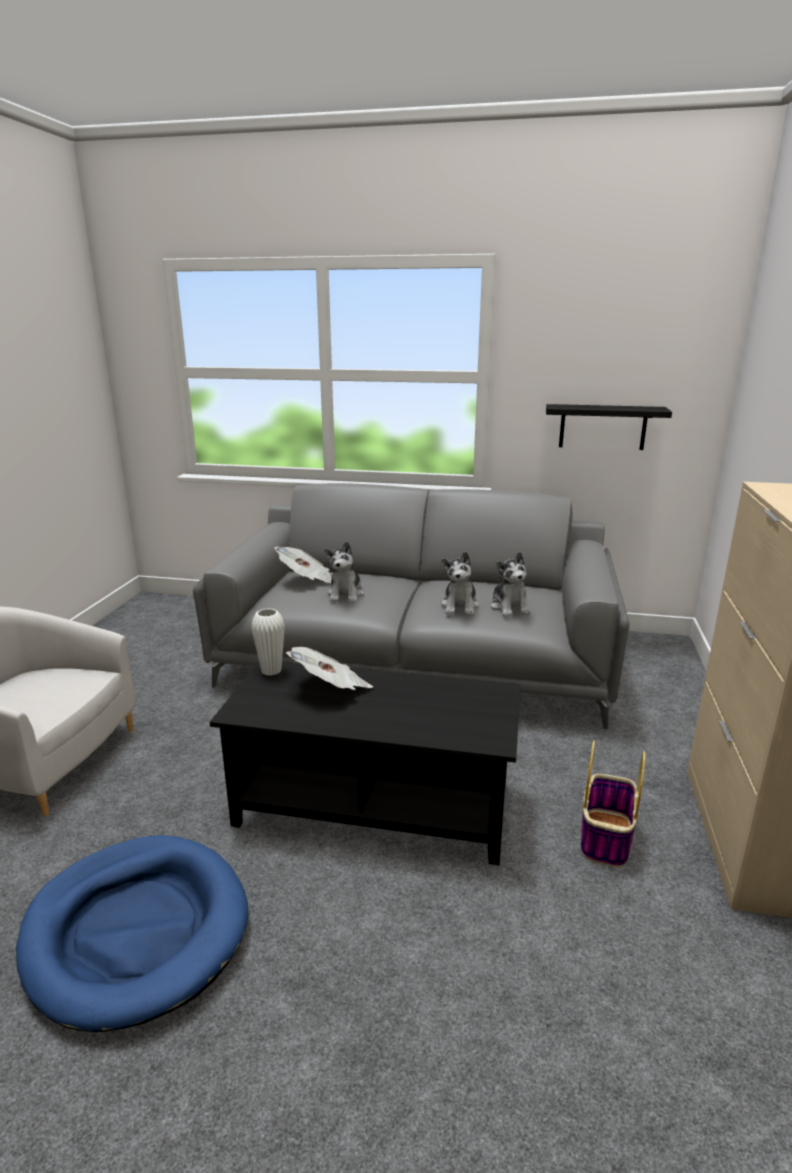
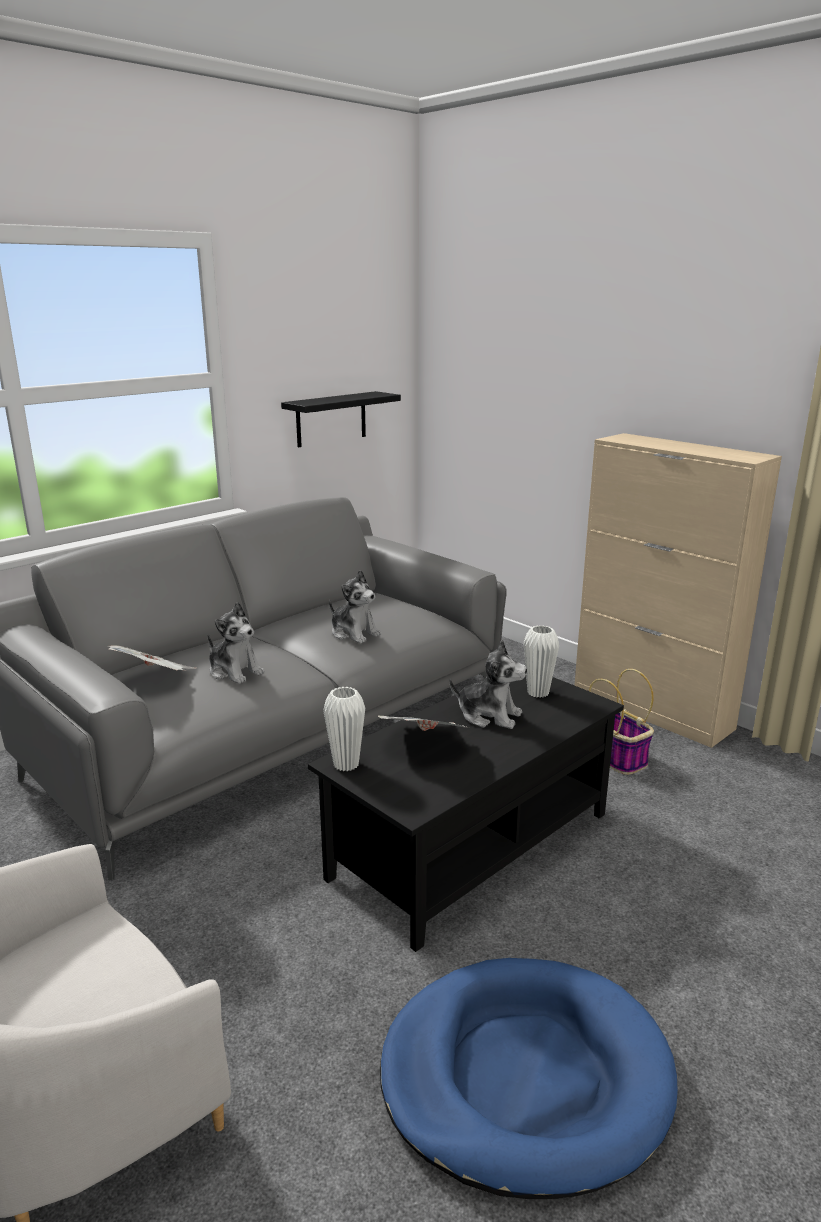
camera: 55 degrees left, 0 degrees up
plush toy [491,552,531,616] -> plush toy moved to [450,640,527,729]
none -> white vase [523,625,559,698]

